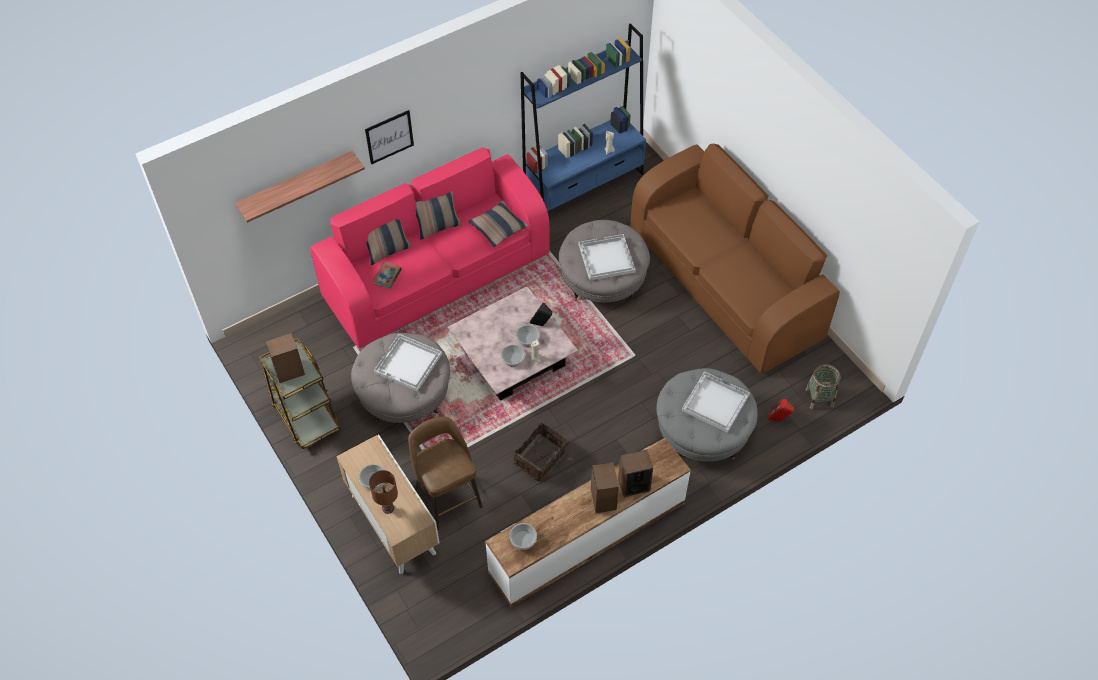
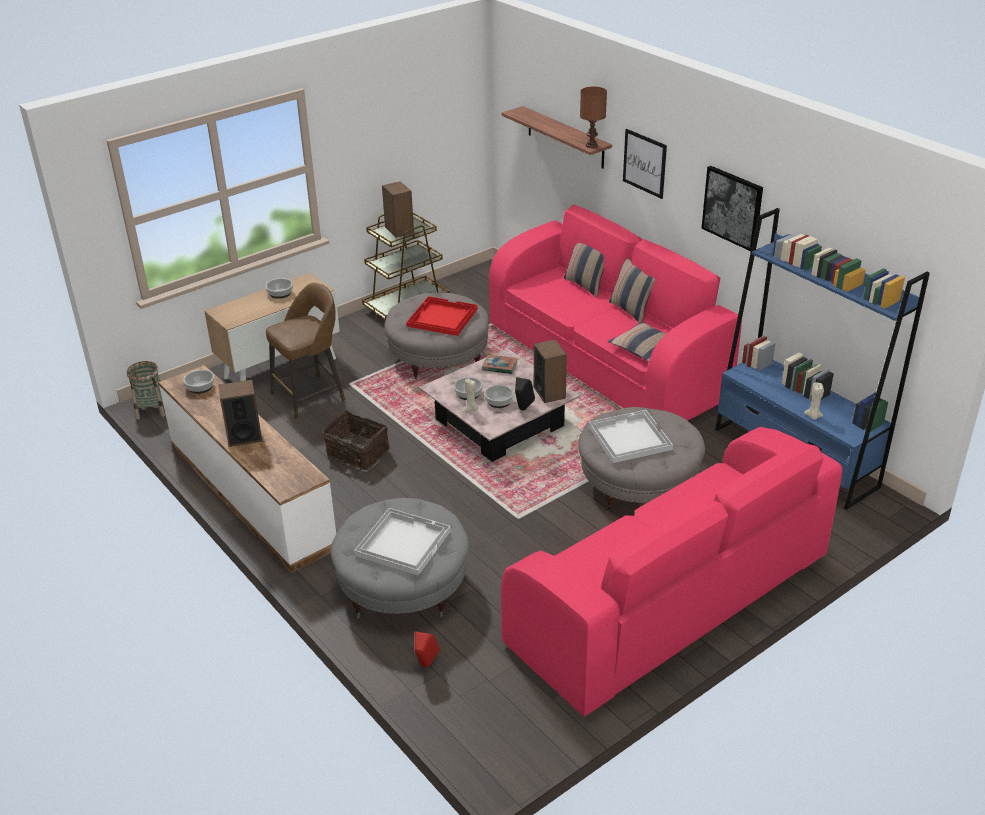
camera: 85 degrees right, 20 degrees down
brown table lamp [369,470,398,514] -> brown table lamp moved to [580,87,607,148]
book [373,262,402,289] -> book moved to [482,355,518,374]
white tray [374,334,442,391] -> red tray [407,296,478,336]
speaker [618,450,653,497] -> speaker moved to [534,340,567,403]
brown sofa [630,144,840,373] -> pink sofa [501,427,842,717]
basket [806,364,841,409] -> basket moved to [127,361,165,419]
none -> picture [701,166,763,251]

